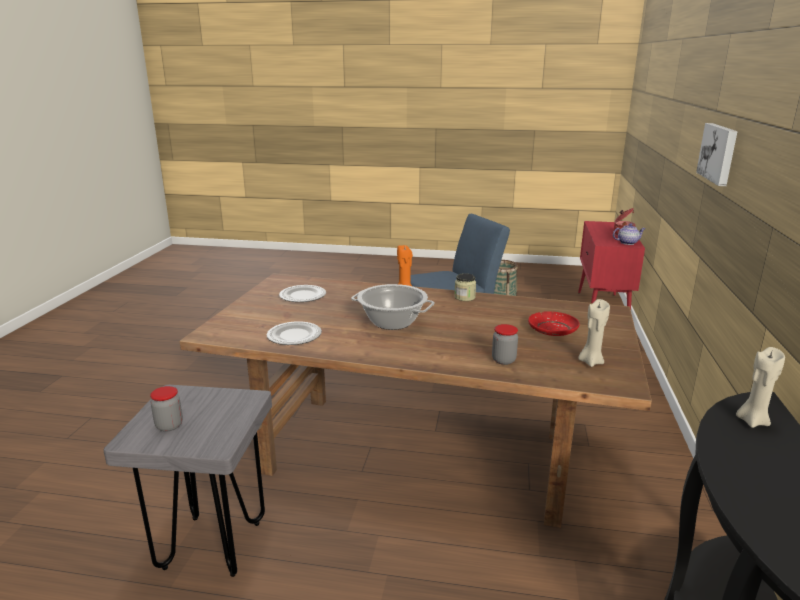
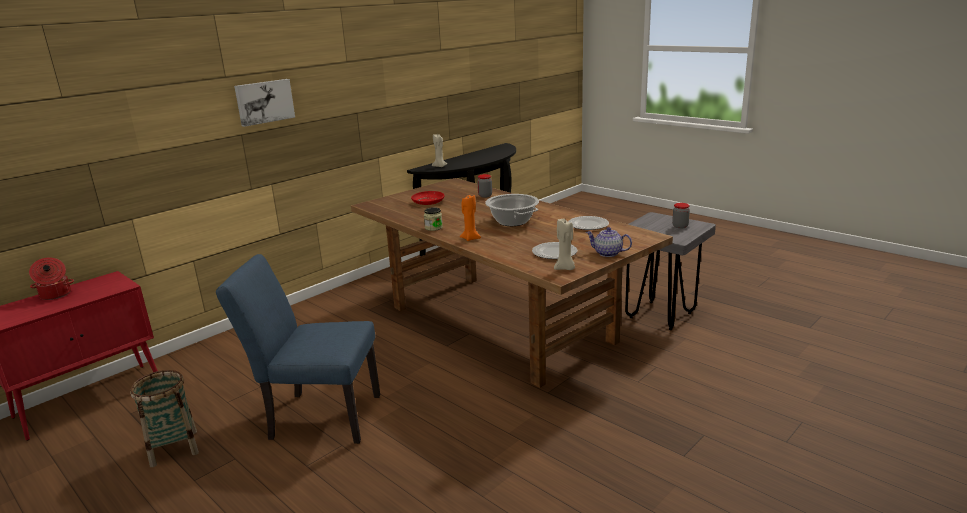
camera: 145 degrees left, 0 degrees up
beige candle [578,299,610,367] -> beige candle moved to [554,219,575,270]
teapot [613,223,646,245] -> teapot moved to [586,227,632,257]

